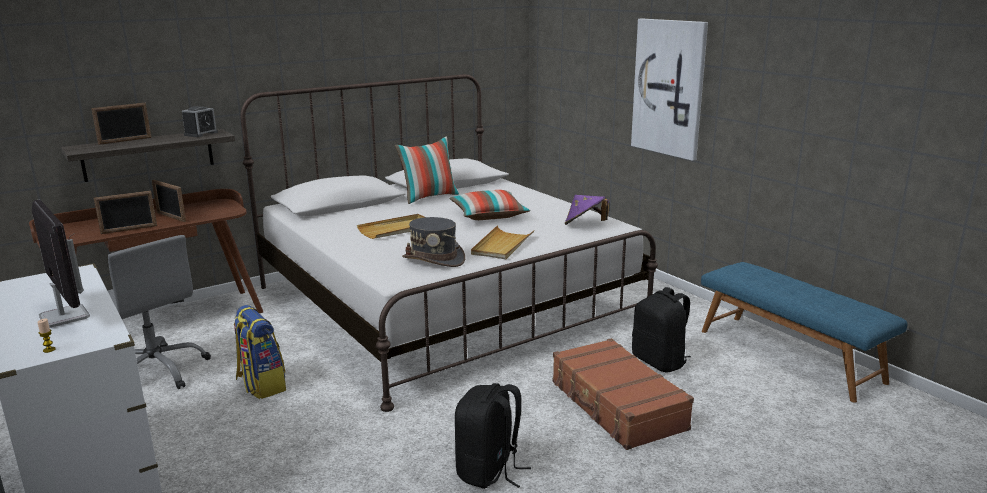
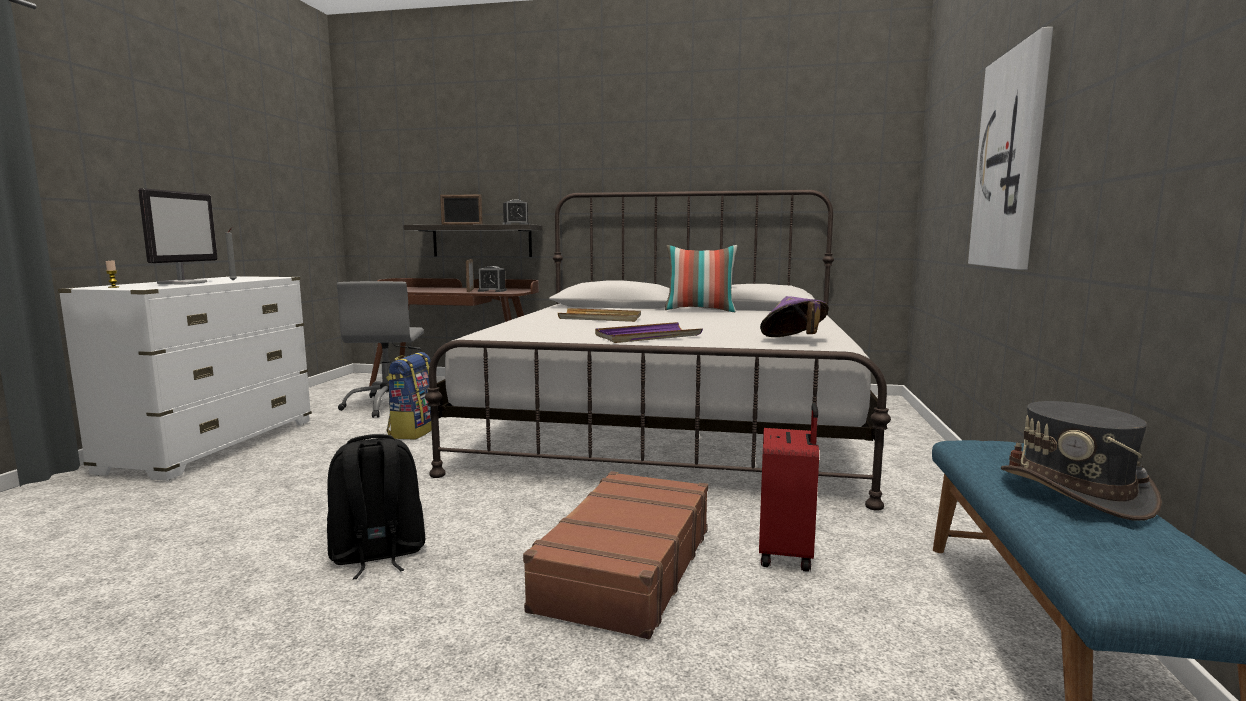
camera: 45 degrees right, 10 degrees down
picture frame [94,191,157,234] -> none
grey hat [402,217,465,267] -> grey hat moved to [1001,401,1162,520]
pillow [449,190,531,220] -> none
beige tray [471,226,534,259] -> purple tray [595,322,703,343]
black backpack [632,287,691,372] -> red suitcase [759,403,819,572]
none -> alarm clock [478,266,507,292]

